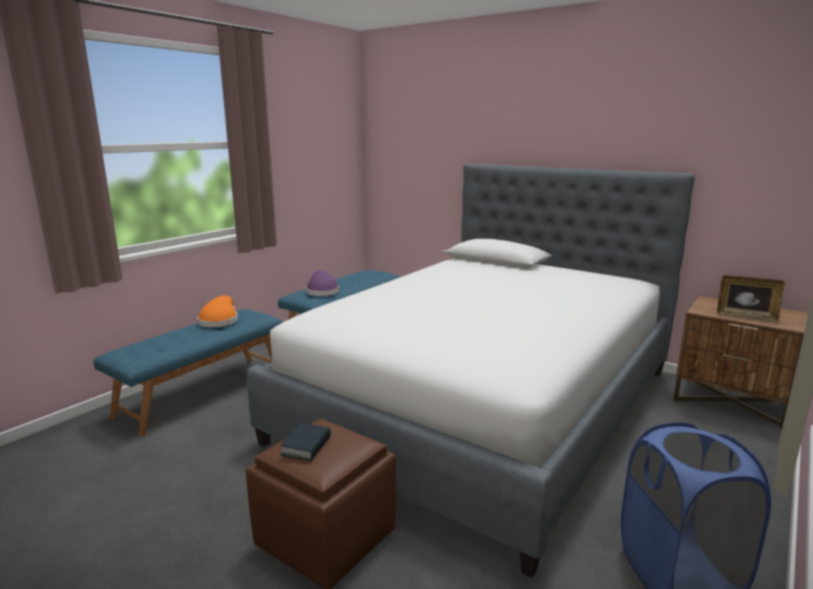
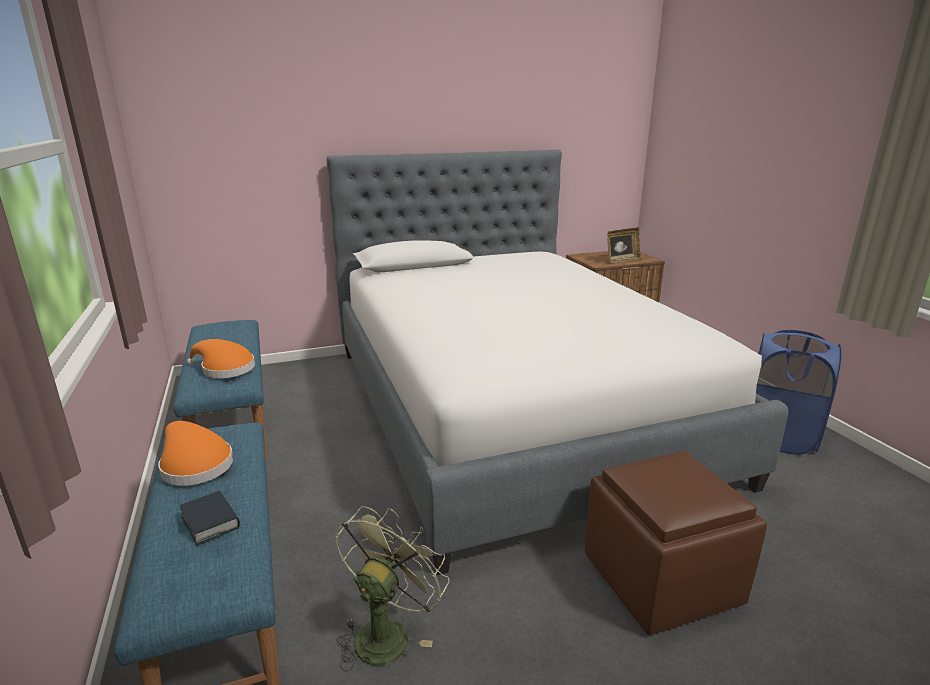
camera: 55 degrees left, 5 degrees up
book [280,423,331,461] -> book moved to [179,491,240,546]
purple hat [306,270,339,296] -> orange hat [187,339,255,378]
none -> green fan [336,506,449,672]

